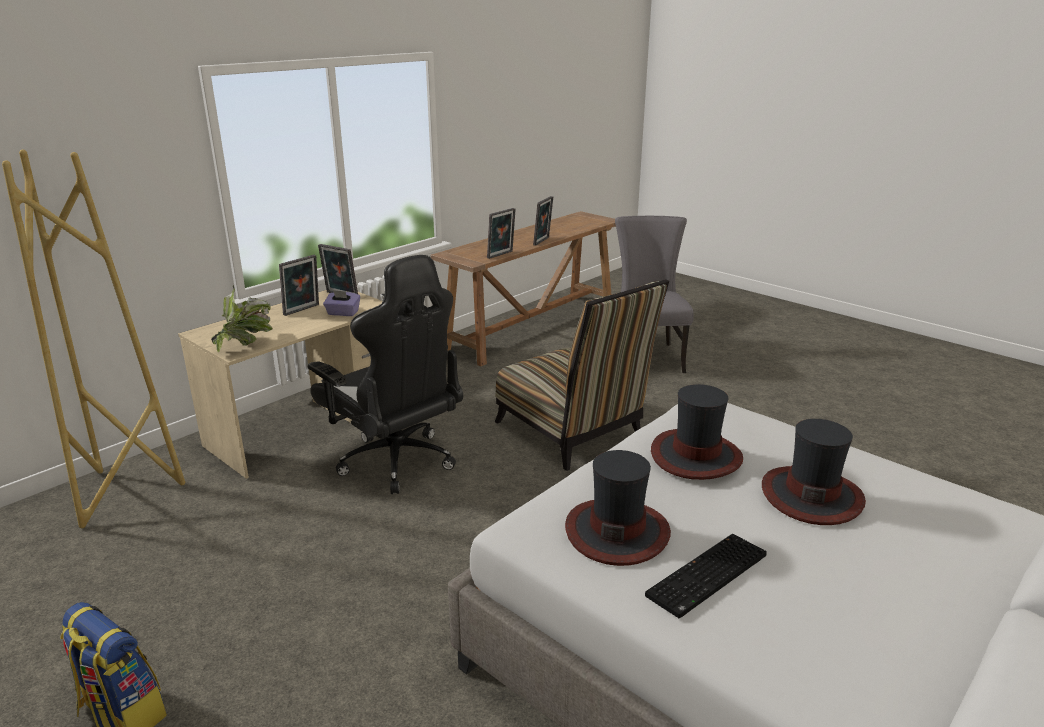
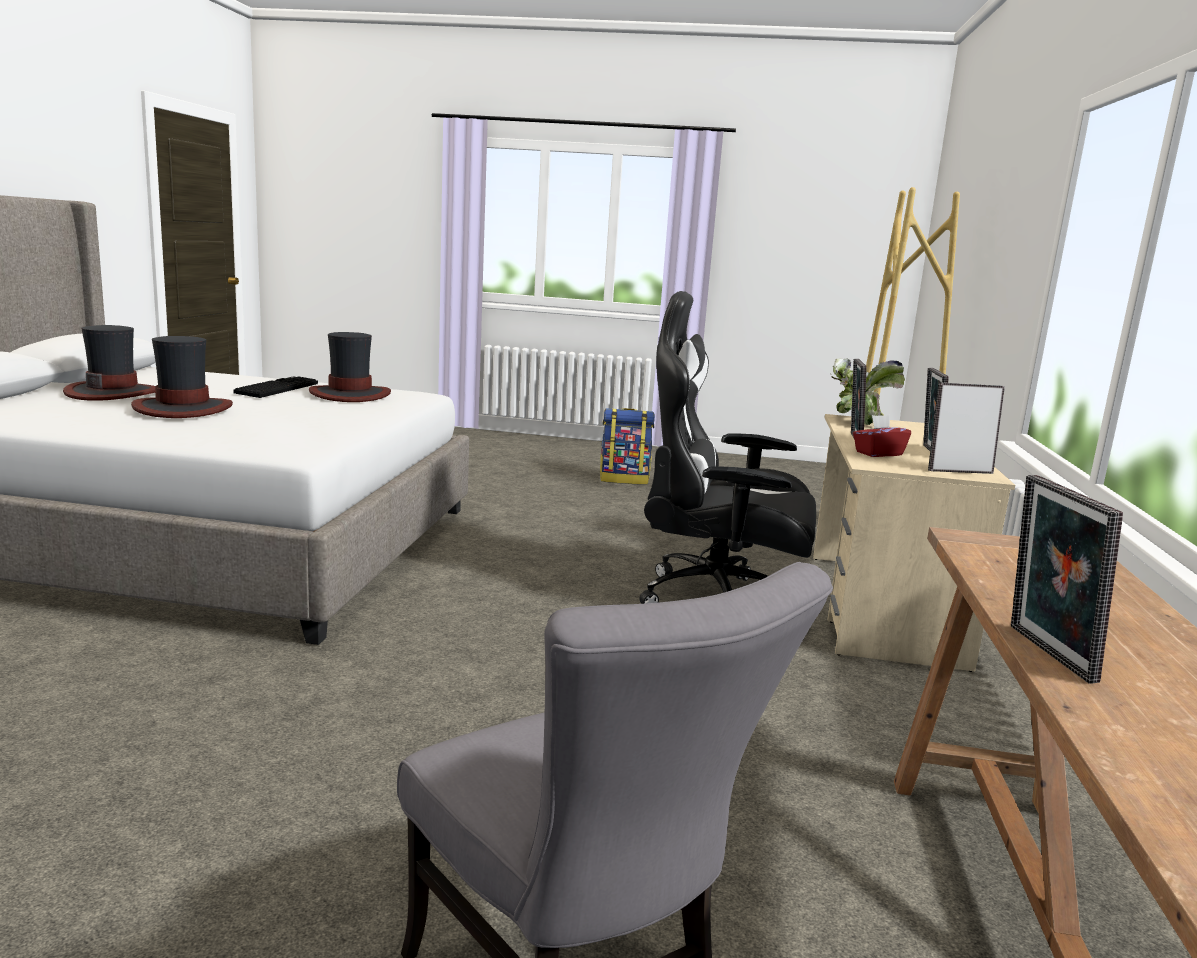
camera: 145 degrees right, 10 degrees down
purple tissue box [323,290,360,316] -> red tissue box [853,415,911,457]
picture frame [487,208,516,259] -> picture frame moved to [851,359,867,438]
chair [495,280,669,471] -> none
hat [651,384,743,480] -> hat moved to [63,325,155,401]

